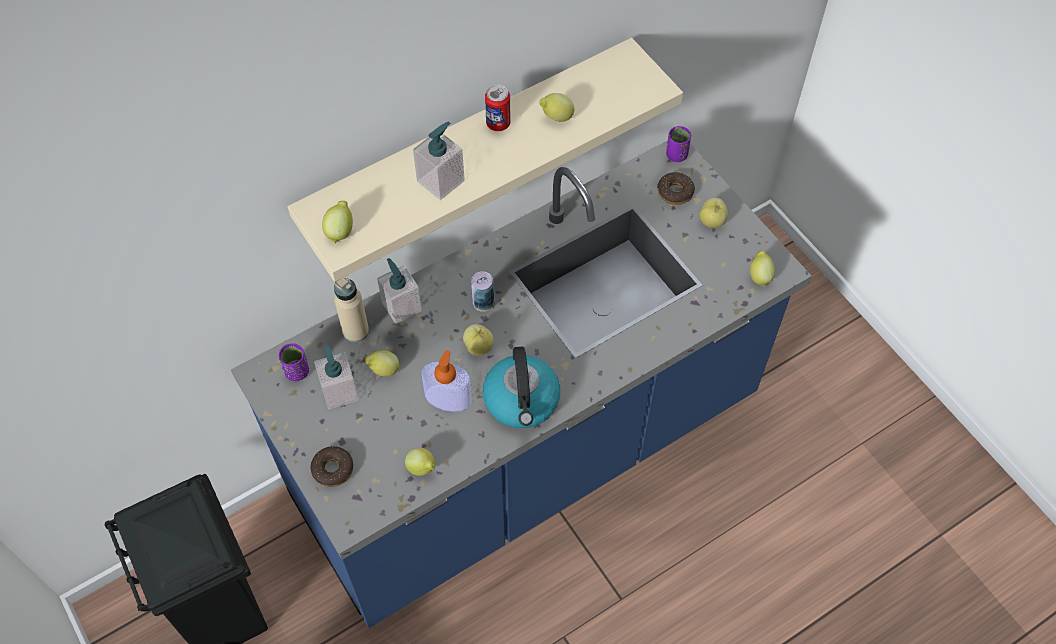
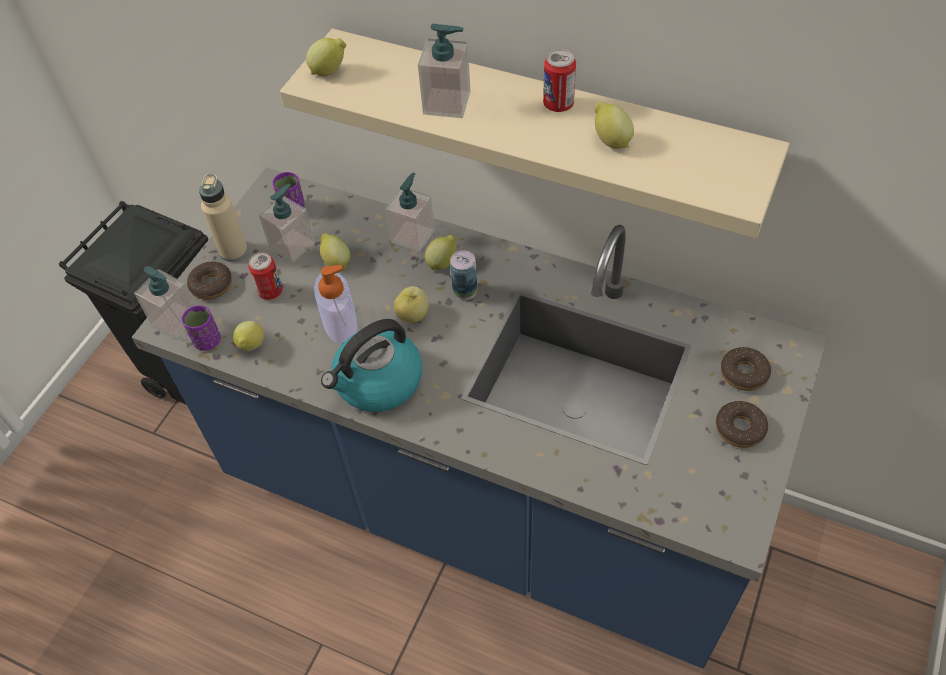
camera: 60 degrees right, 5 degrees down
beige bottle [334,277,369,342] -> beige bottle moved to [199,174,248,262]
purple cup [666,126,691,162] -> purple cup moved to [182,305,221,351]
apple [699,198,728,228] -> donut [716,401,768,448]
lemon [750,250,775,287] -> lemon moved to [425,235,457,271]
none -> soap dispenser [134,266,195,339]
none -> can [248,253,283,300]

